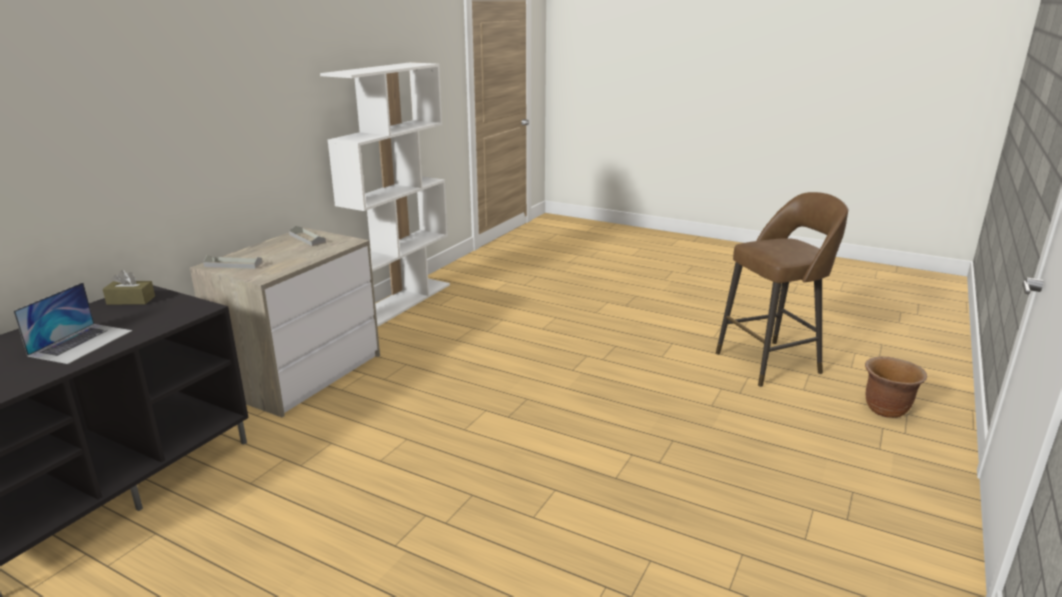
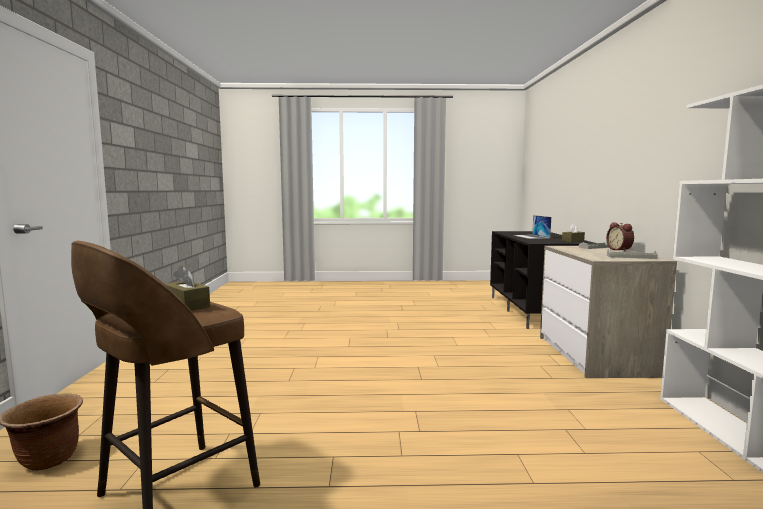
camera: 150 degrees right, 15 degrees down
none -> brown tissue box [166,266,210,311]
none -> alarm clock [606,222,634,251]

